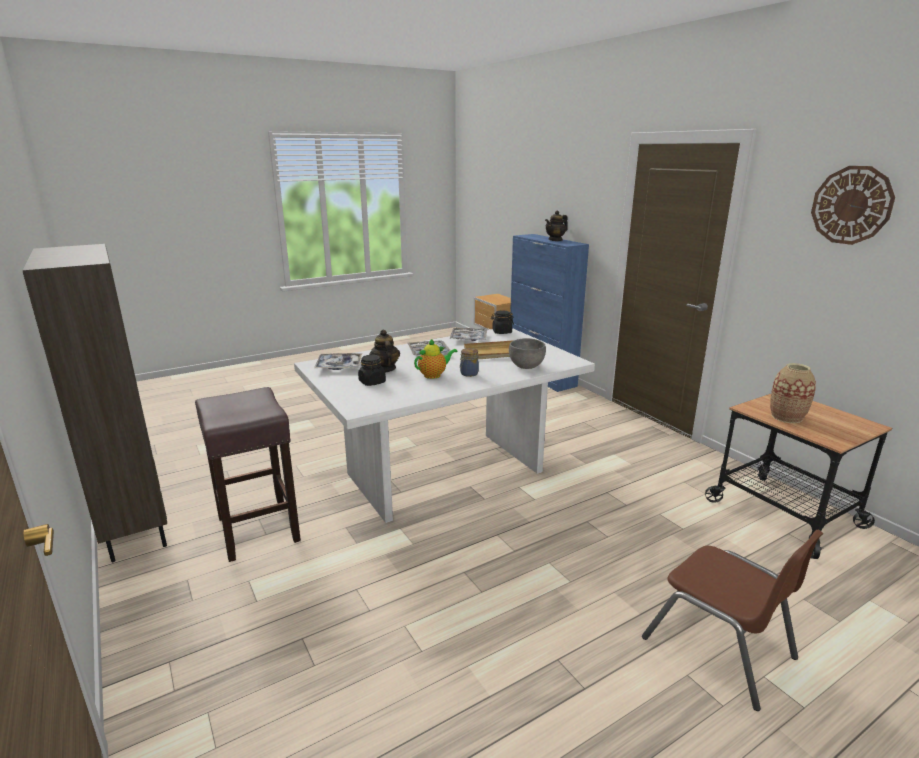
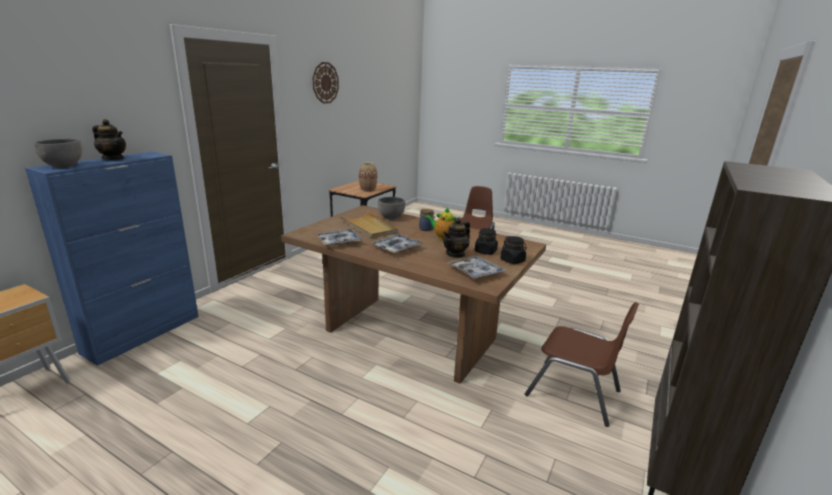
camera: 120 degrees left, 0 degrees up
brown stool [195,387,301,562] -> brown chair [525,302,639,427]
white dining table [294,328,595,523] -> brown dining table [281,205,546,384]
black jar [491,311,514,334] -> black jar moved to [500,236,527,264]
none -> grey bowl [34,139,82,167]

